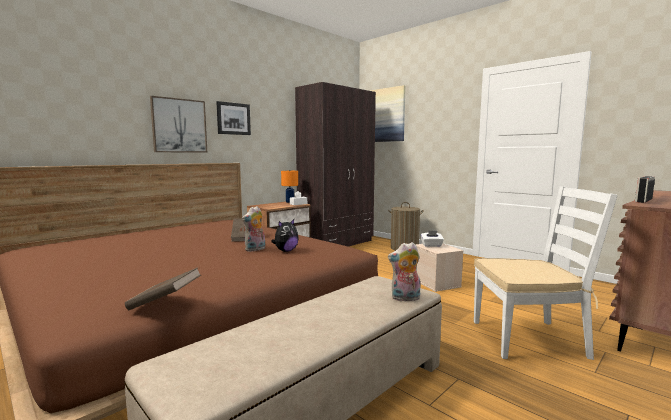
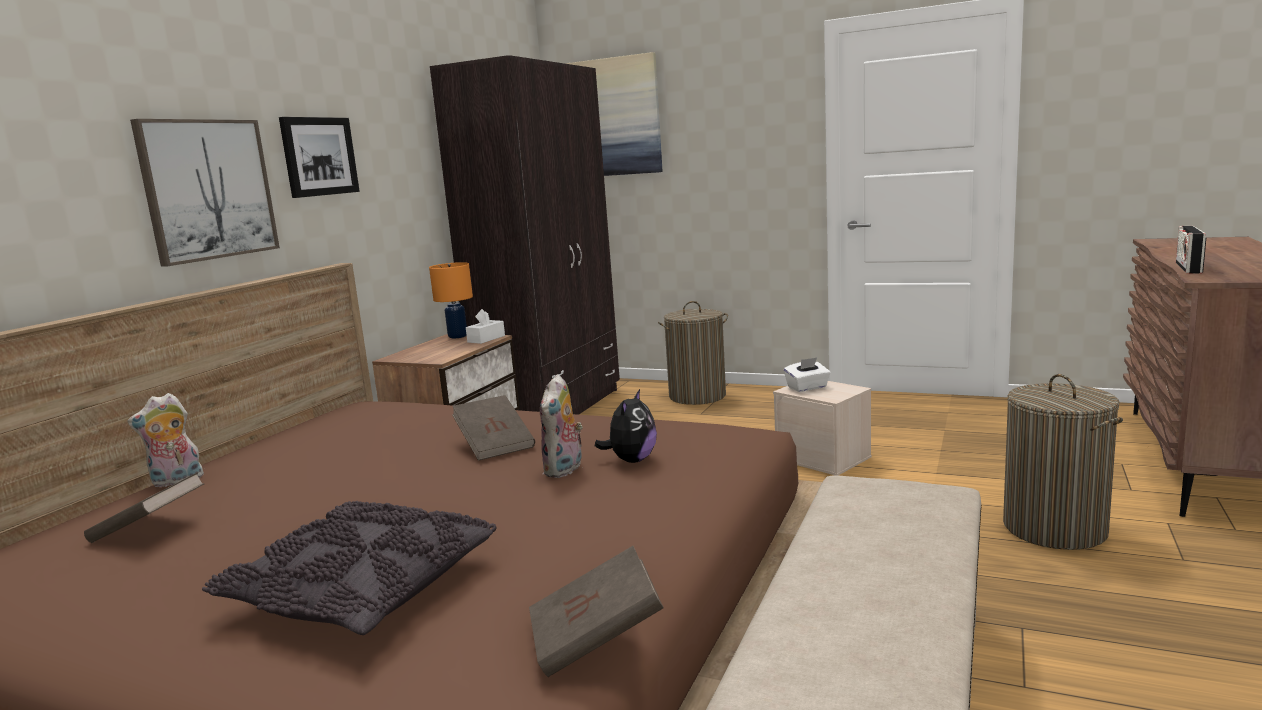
camera: 20 degrees left, 5 degrees up
plush toy [388,242,421,301] -> plush toy moved to [127,393,205,487]
white chair [474,186,618,360] -> laundry basket [1003,374,1123,550]
none -> brown book [84,472,204,543]
none -> black pillow [202,501,497,635]

